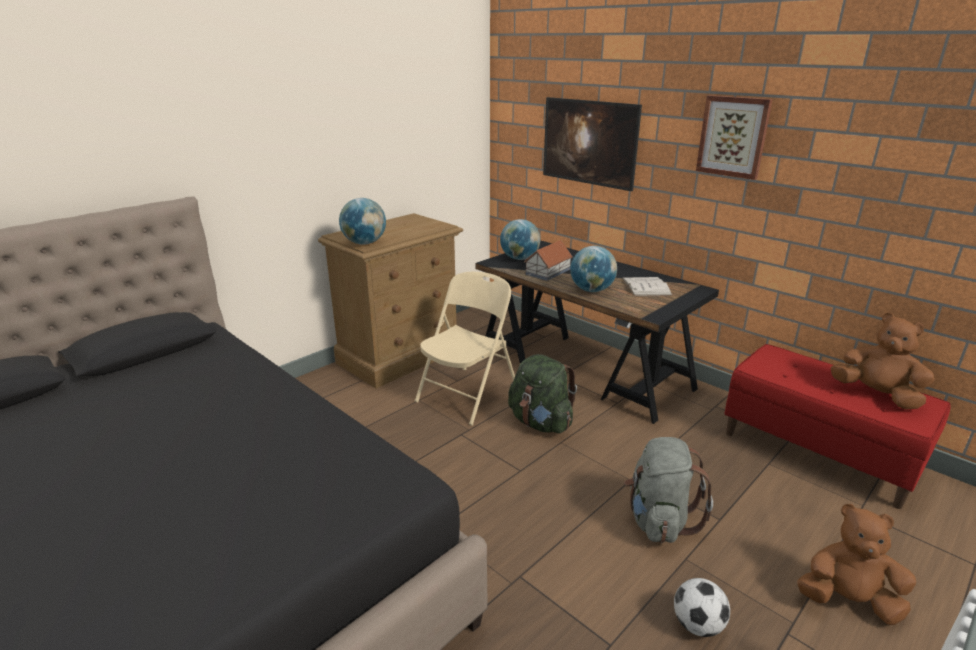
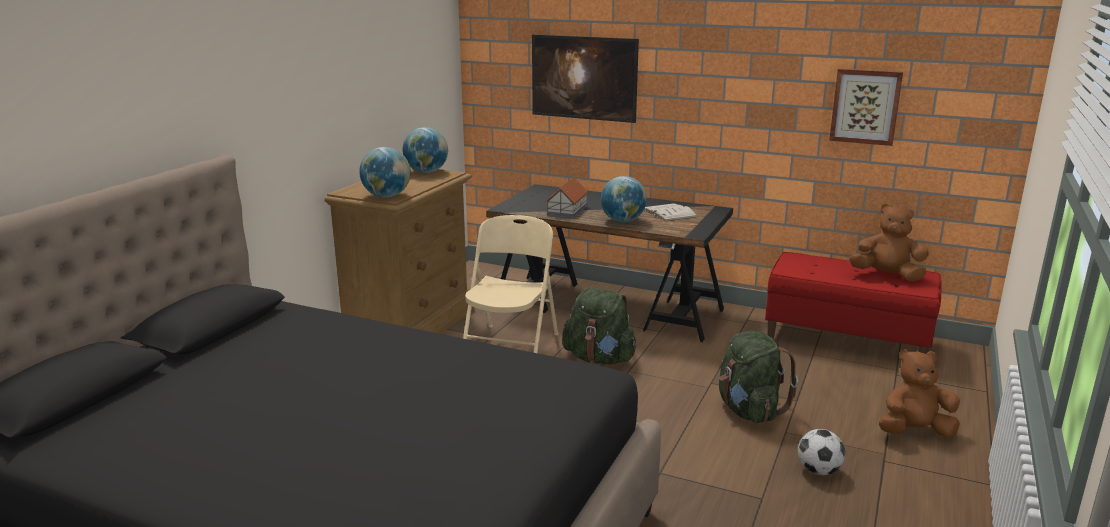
camera: 20 degrees left, 5 degrees down
globe [500,219,541,260] -> globe moved to [402,127,448,173]
grey backpack [624,437,713,543] -> green backpack [719,331,798,423]
picture [696,95,773,180] -> picture moved to [829,68,903,146]

